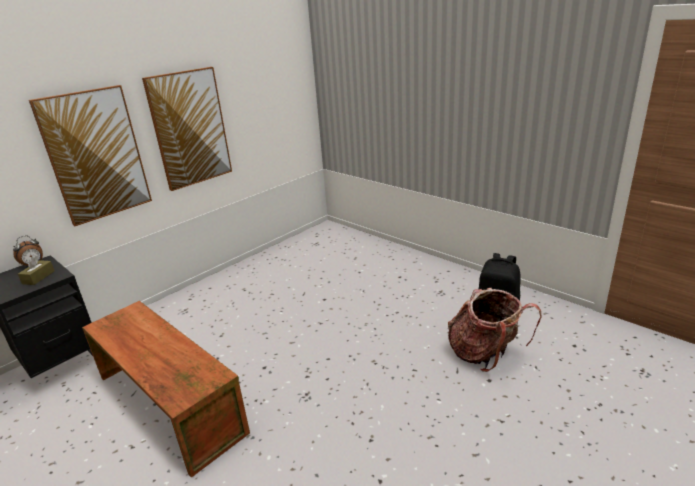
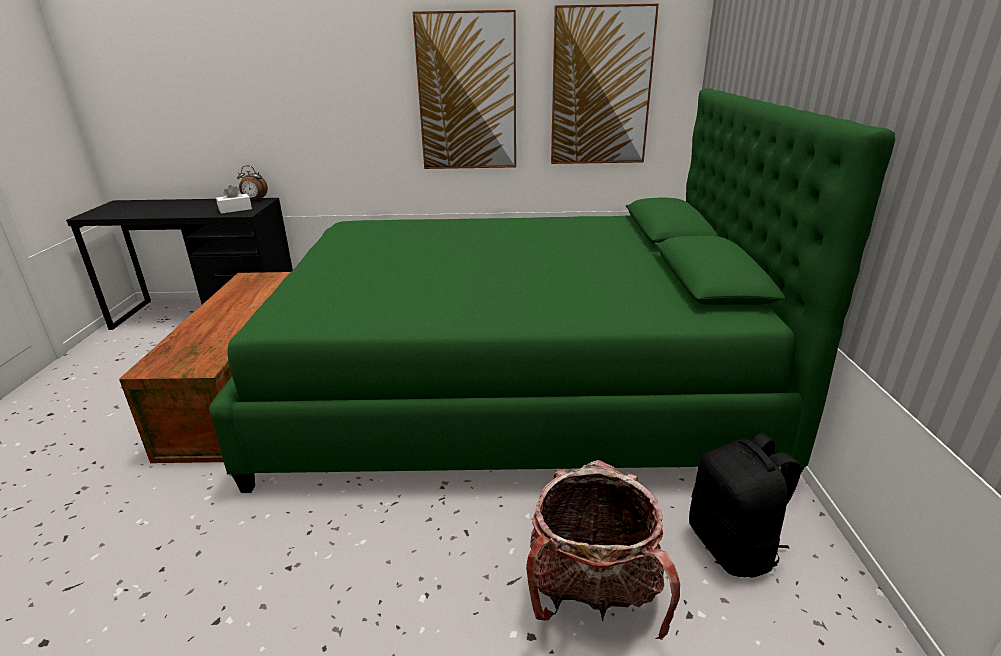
camera: 45 degrees right, 0 degrees up
brown tissue box [18,256,54,285] -> white tissue box [216,185,252,214]
picture [29,85,152,226] -> picture moved to [551,4,659,164]
none -> green bed [209,88,895,493]

